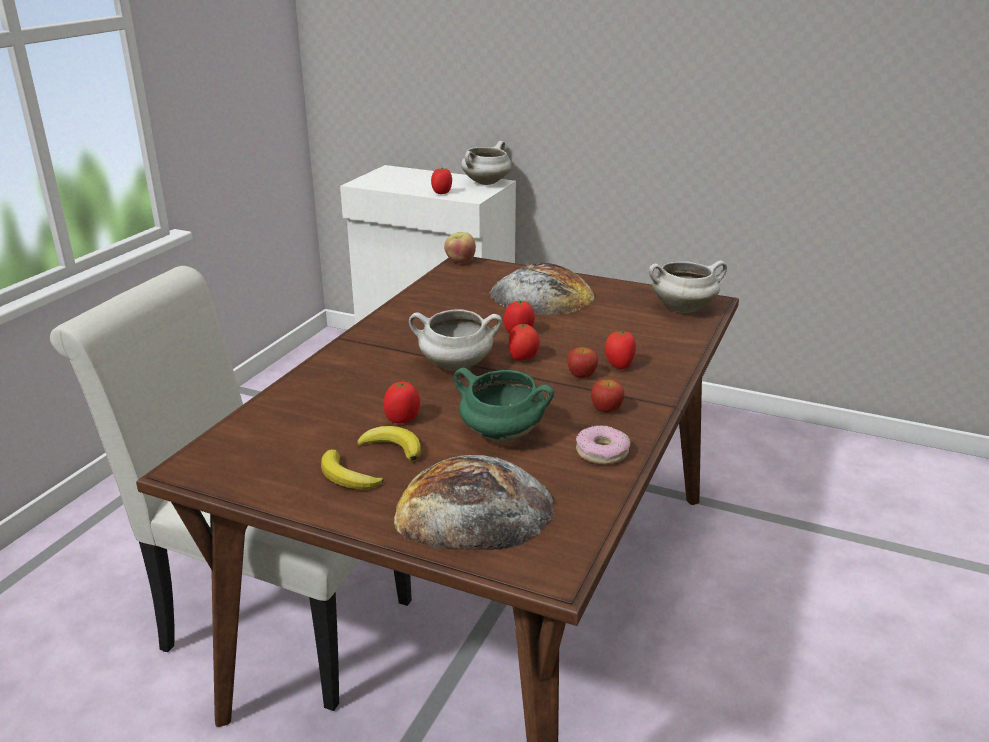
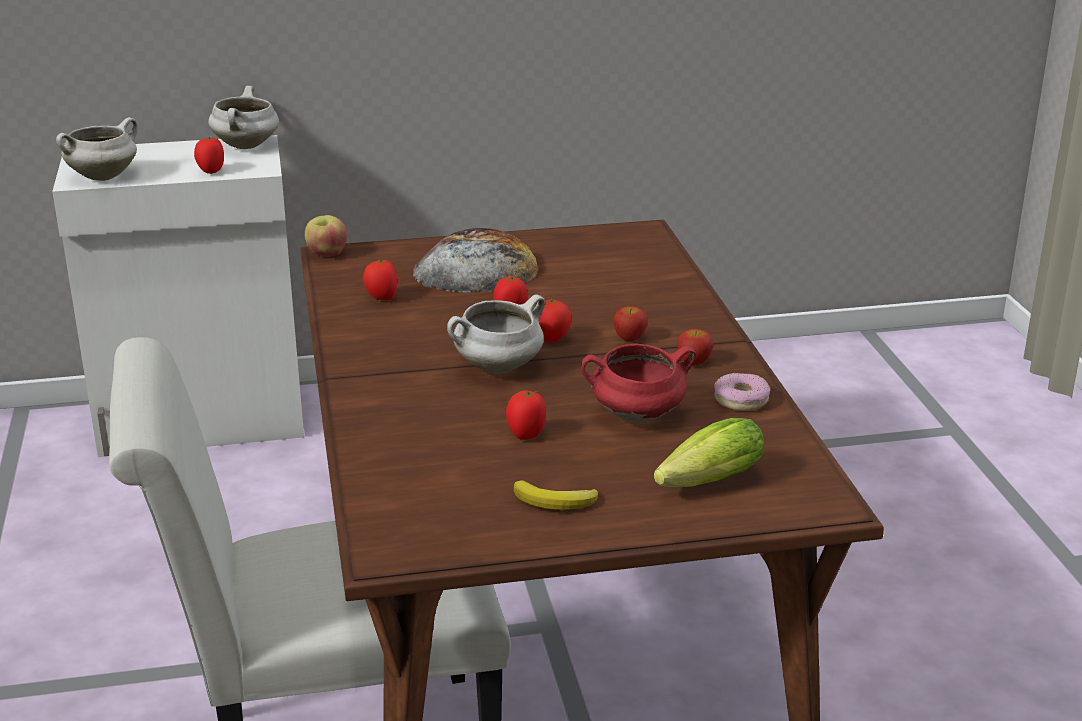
camera: 35 degrees left, 0 degrees up
banana [357,426,421,461] -> none
bread [394,455,555,551] -> lettuce [654,418,764,487]
green cooking pot [454,368,554,442] -> red cooking pot [581,343,696,423]
tomato [605,330,636,369] -> tomato moved to [363,259,397,300]
white cooking pot [649,261,727,313] -> white cooking pot moved to [56,117,138,181]

